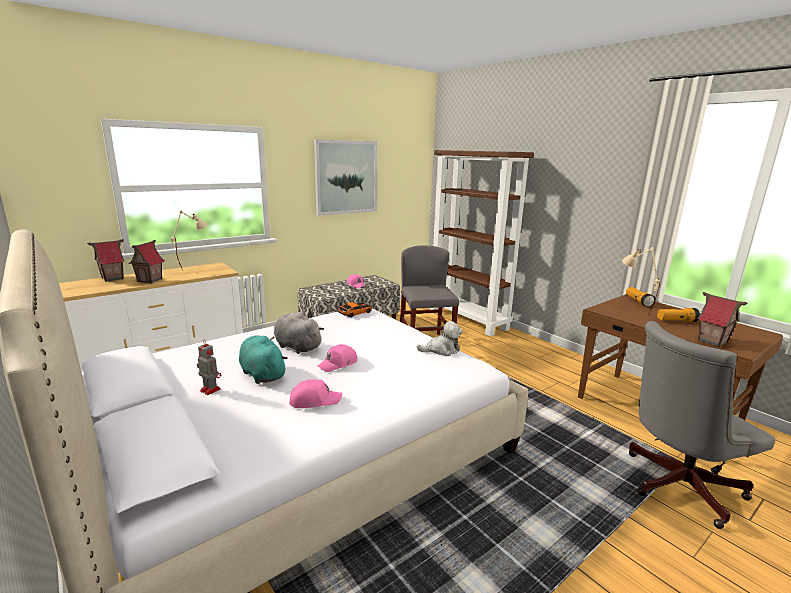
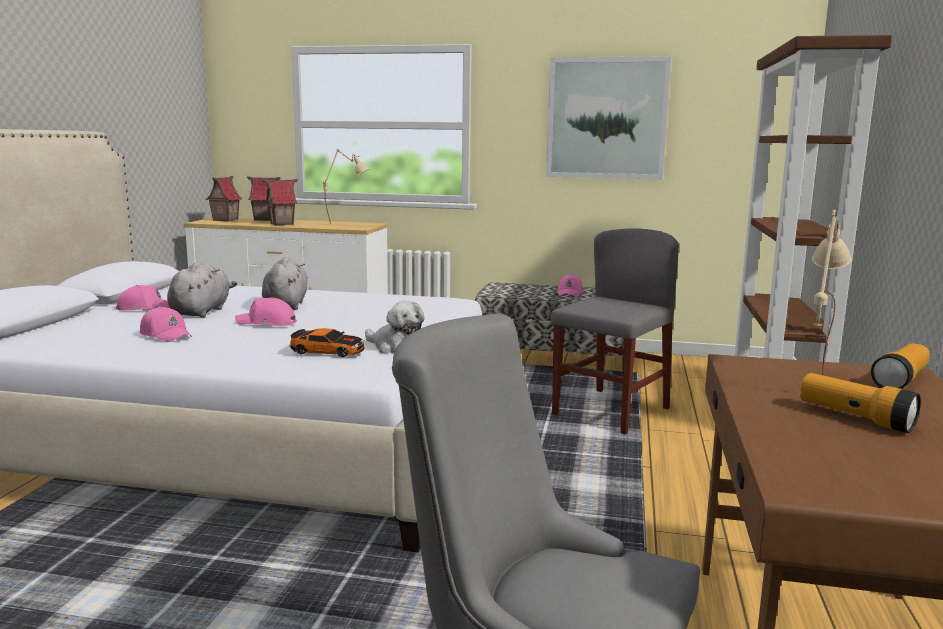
camera: 50 degrees right, 5 degrees down
toy robot [197,341,221,395] -> pink cap [116,285,170,310]
turquoise plush toy [239,335,288,384] -> grey plush toy [167,262,237,317]
toy car [338,302,372,317] -> toy car moved to [289,328,365,357]
toy house [697,292,747,347] -> toy house moved to [206,176,243,222]

